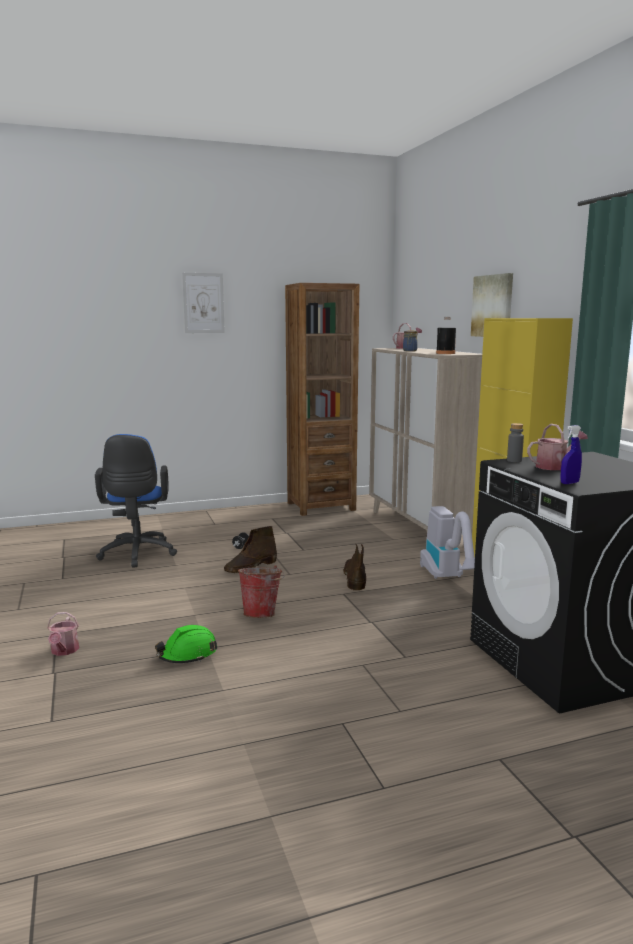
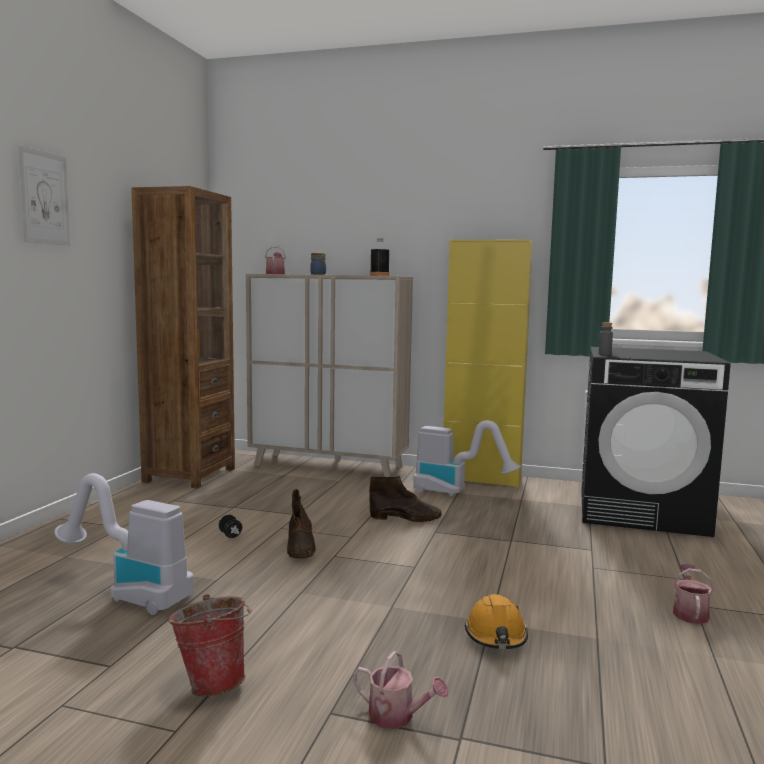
camera: 55 degrees left, 5 degrees down
blue office chair [95,434,177,567] -> vacuum cleaner [54,473,194,615]
green hard hat [155,625,217,663] -> orange hard hat [465,594,528,649]
bucket [238,565,285,618] -> bucket moved to [168,594,252,696]
brown boot [343,544,366,591] -> brown boot turned 150 degrees clockwise [369,476,442,522]
picture [471,273,513,337] -> none
watering can [527,424,588,470] -> watering can moved to [673,564,714,624]
blue spray bottle [560,425,582,484] -> none

